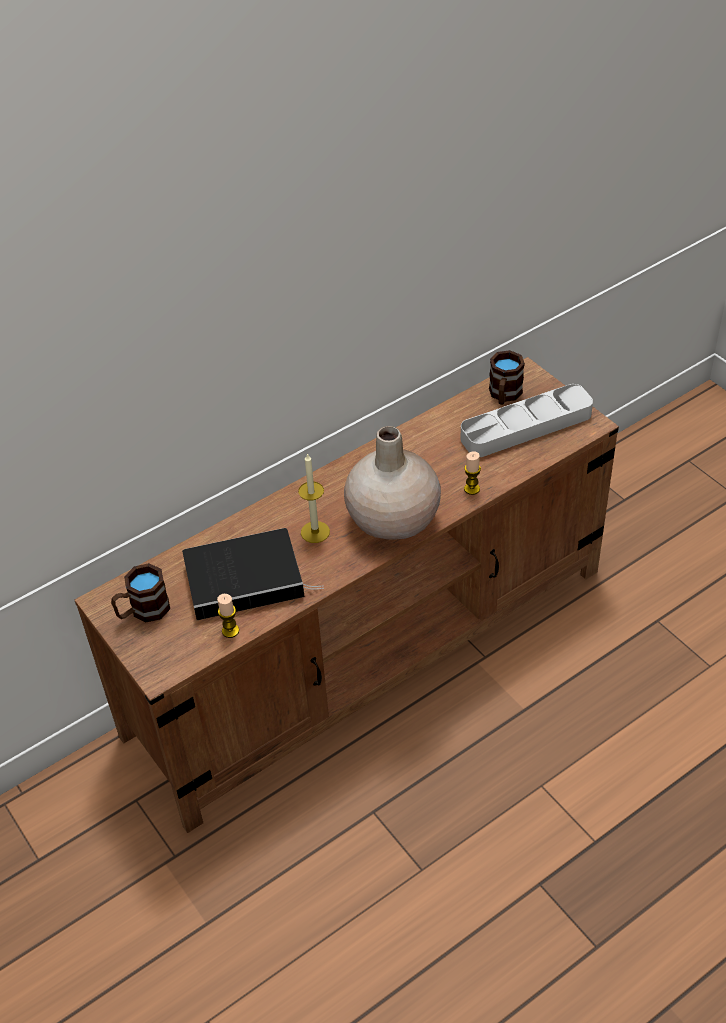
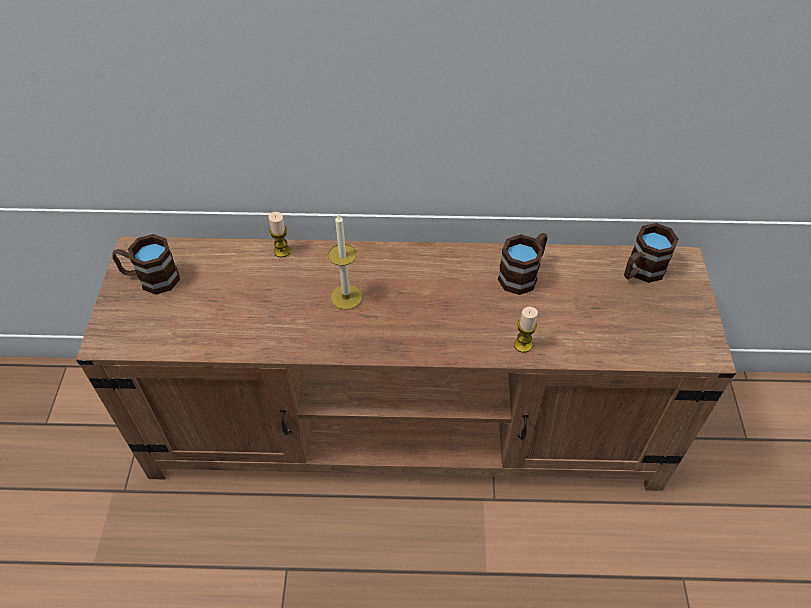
camera: 35 degrees right, 5 degrees up
book [182,528,324,620] -> none
candle [217,594,239,638] -> candle moved to [269,212,290,258]
beige vase [344,426,441,540] -> none
grey tray [461,384,593,457] -> none
none -> brown mug [498,233,547,295]

